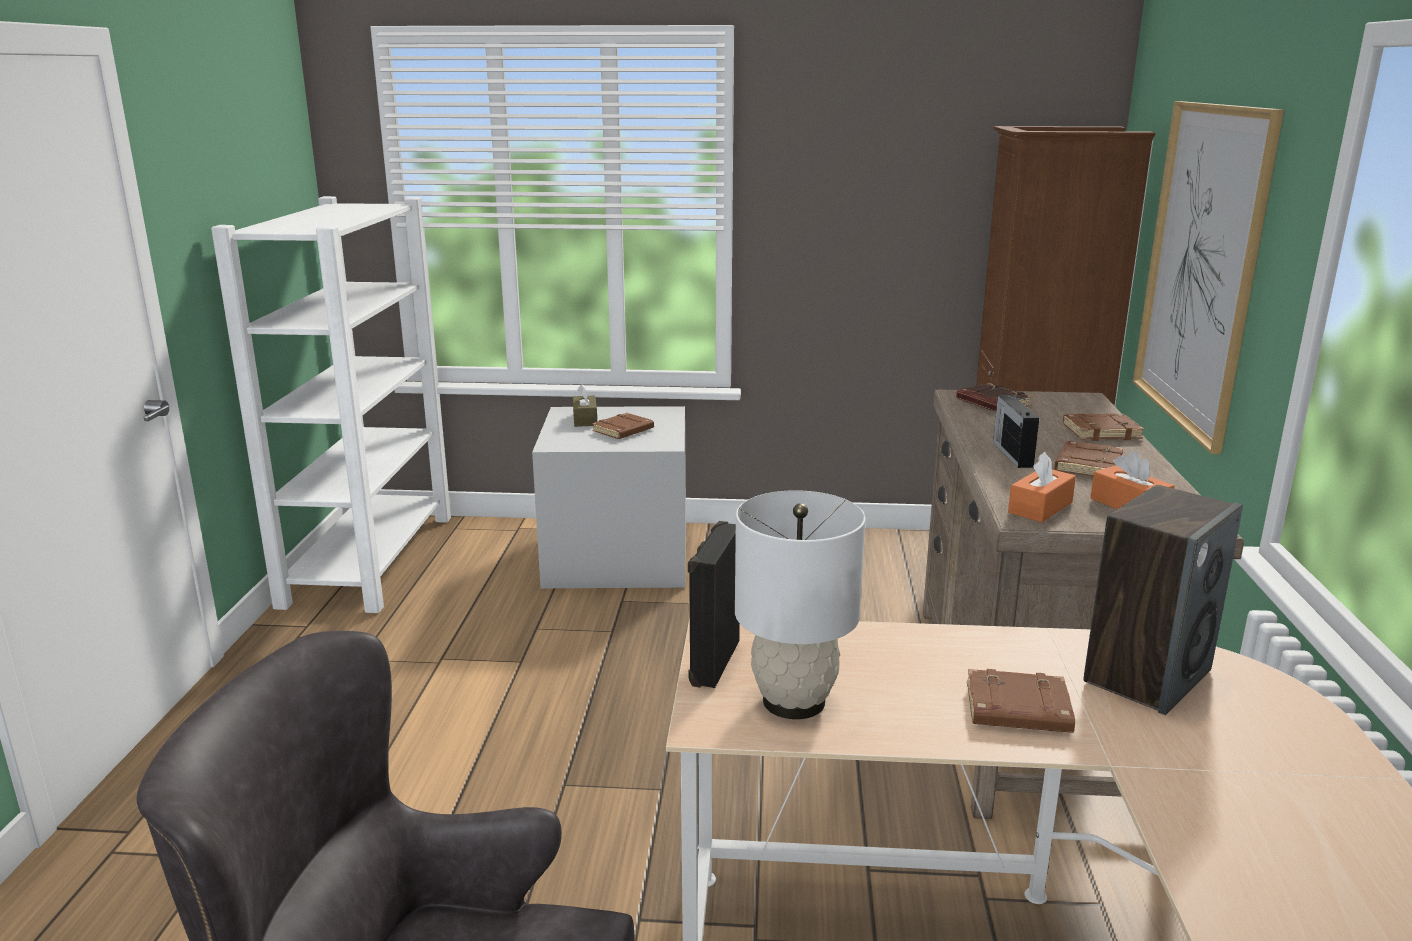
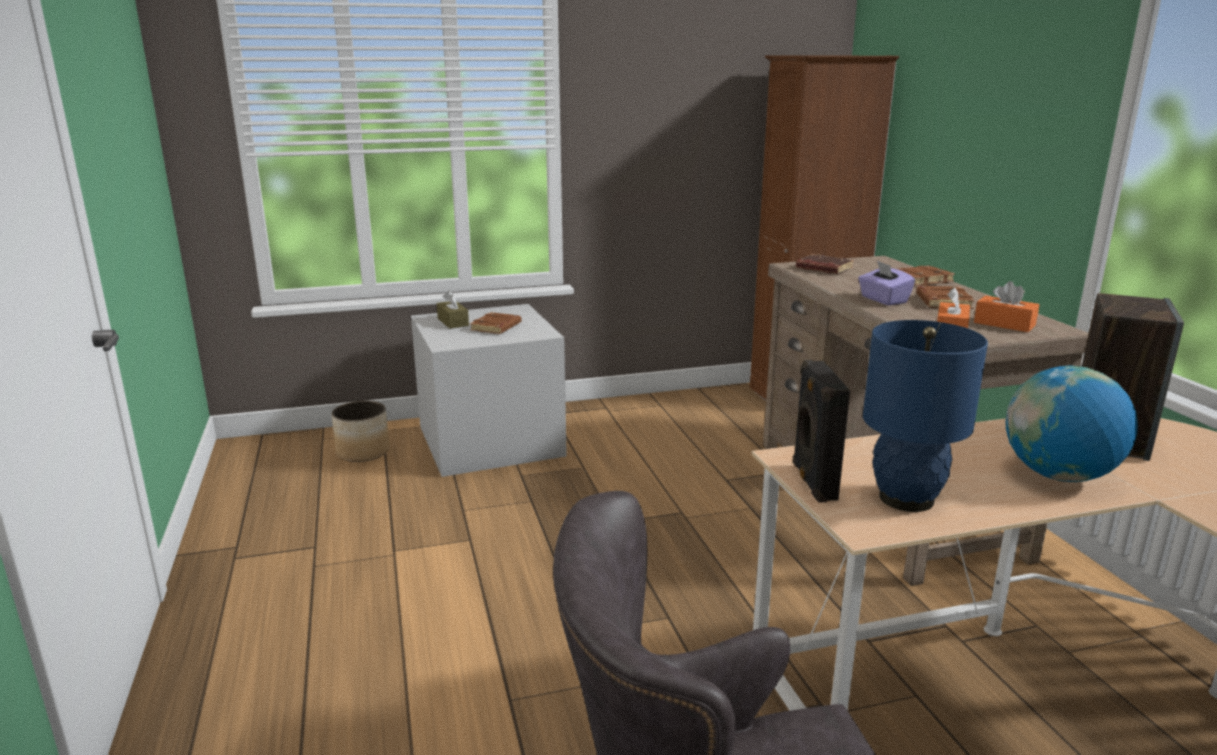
camera: 20 degrees left, 0 degrees up
white bookcase [211,196,451,613] -> none
white table lamp [735,490,866,719] -> blue table lamp [863,320,988,512]
brown book [967,669,1075,733] -> globe [1006,366,1138,482]
radio [993,395,1039,468] -> purple tissue box [858,261,915,305]
picture [1133,101,1284,455] -> none
none -> planter [332,401,390,462]

